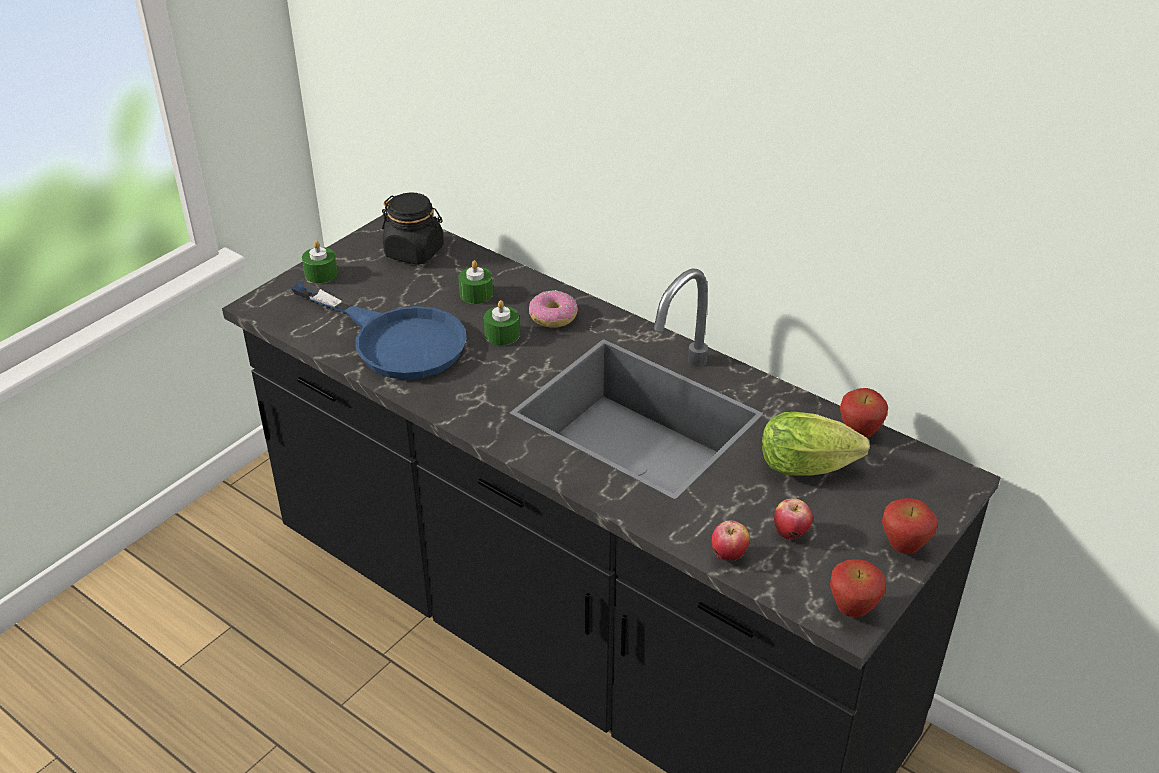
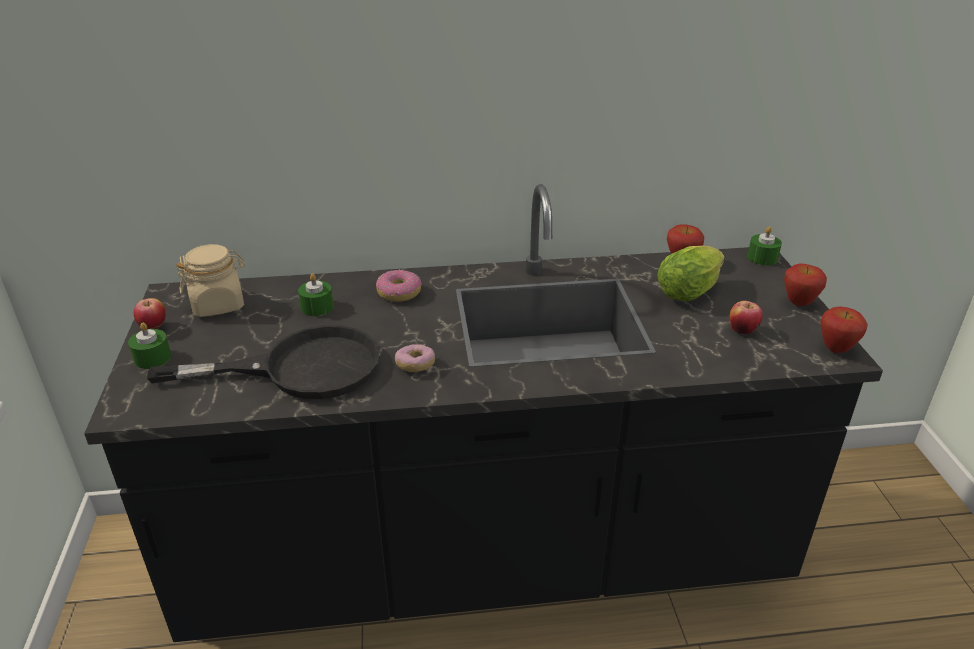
camera: 45 degrees left, 5 degrees down
blue frying pan [291,280,467,380] -> black frying pan [147,325,380,399]
black jar [382,193,444,265] -> beige jar [176,244,245,317]
green candle [484,300,520,345] -> green candle moved to [747,226,782,266]
apple [711,520,750,561] -> apple moved to [134,298,166,329]
none -> donut [395,345,435,372]

